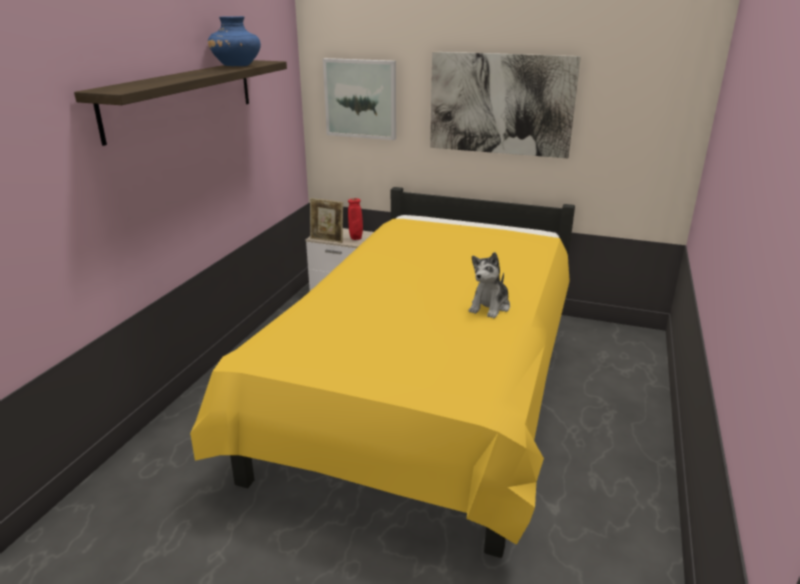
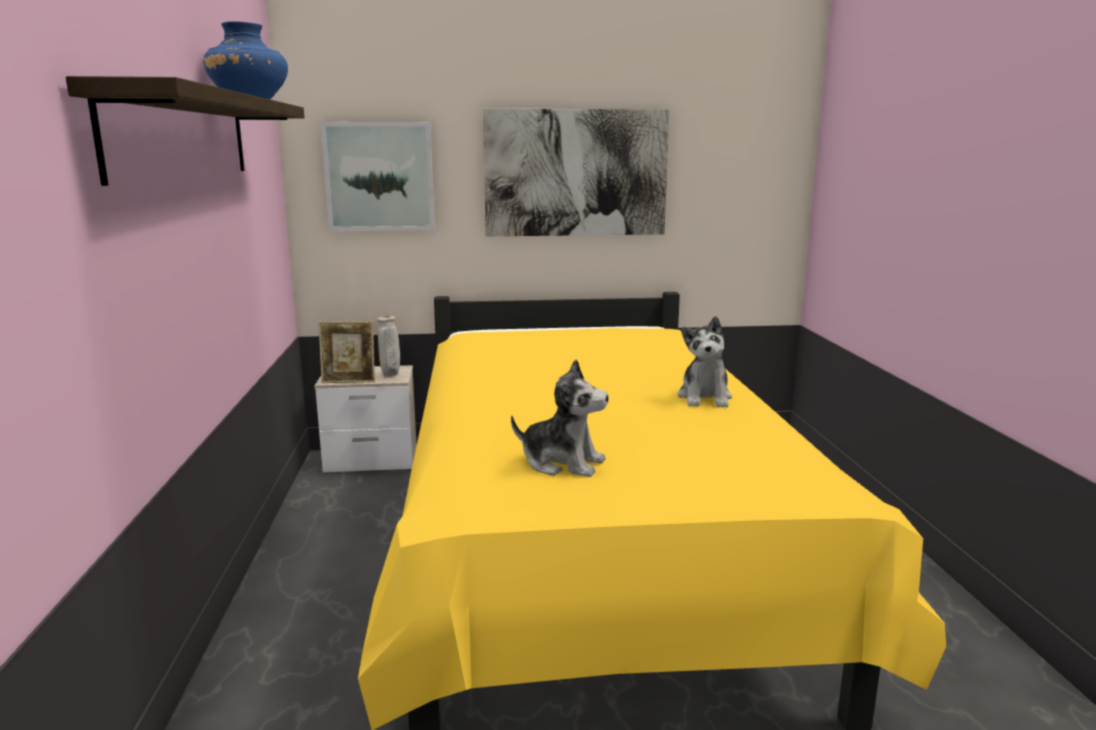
camera: 25 degrees left, 10 degrees down
red vase [348,198,363,240] -> beige vase [377,316,400,377]
none -> plush toy [511,359,609,477]

